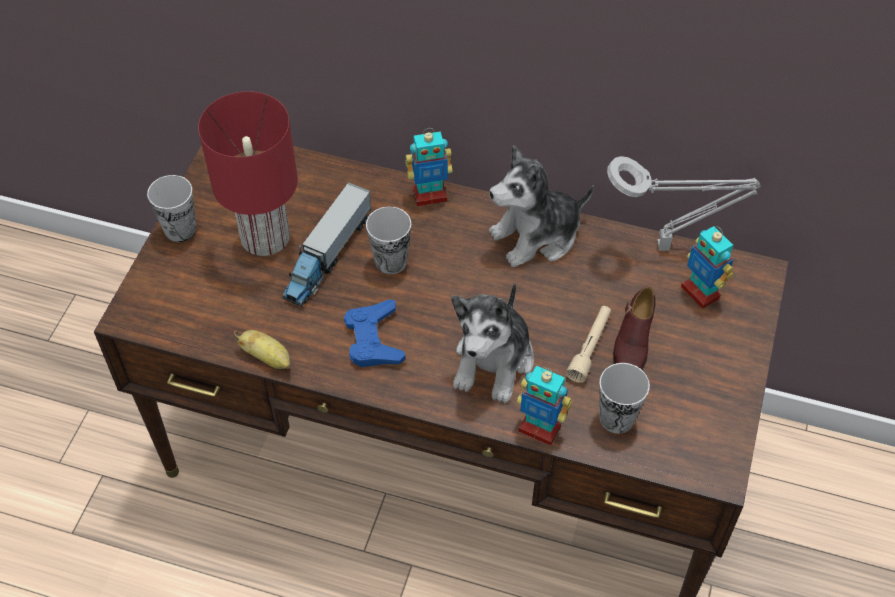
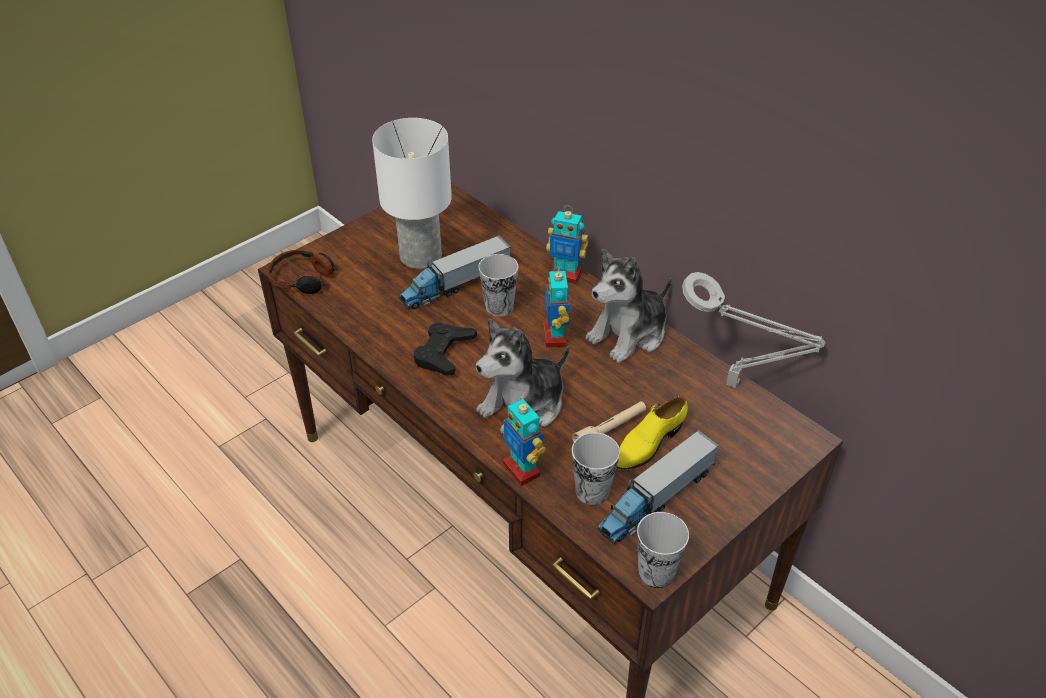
camera: 30 degrees right, 10 degrees down
cup [147,175,196,242] -> cup moved to [637,512,689,588]
red table lamp [198,91,298,256] -> white table lamp [372,118,452,269]
banana [234,330,290,369] -> none
blue game controller [344,300,406,367] -> black game controller [413,322,477,376]
plush toy [489,146,594,268] -> plush toy turned 45 degrees counterclockwise [586,249,672,363]
brown shoe [613,286,656,370] -> yellow shoe [616,396,688,470]
toy robot [681,226,734,309] -> toy robot moved to [544,266,570,348]
none -> headphones [267,250,338,294]
none -> toy truck [597,430,719,544]

